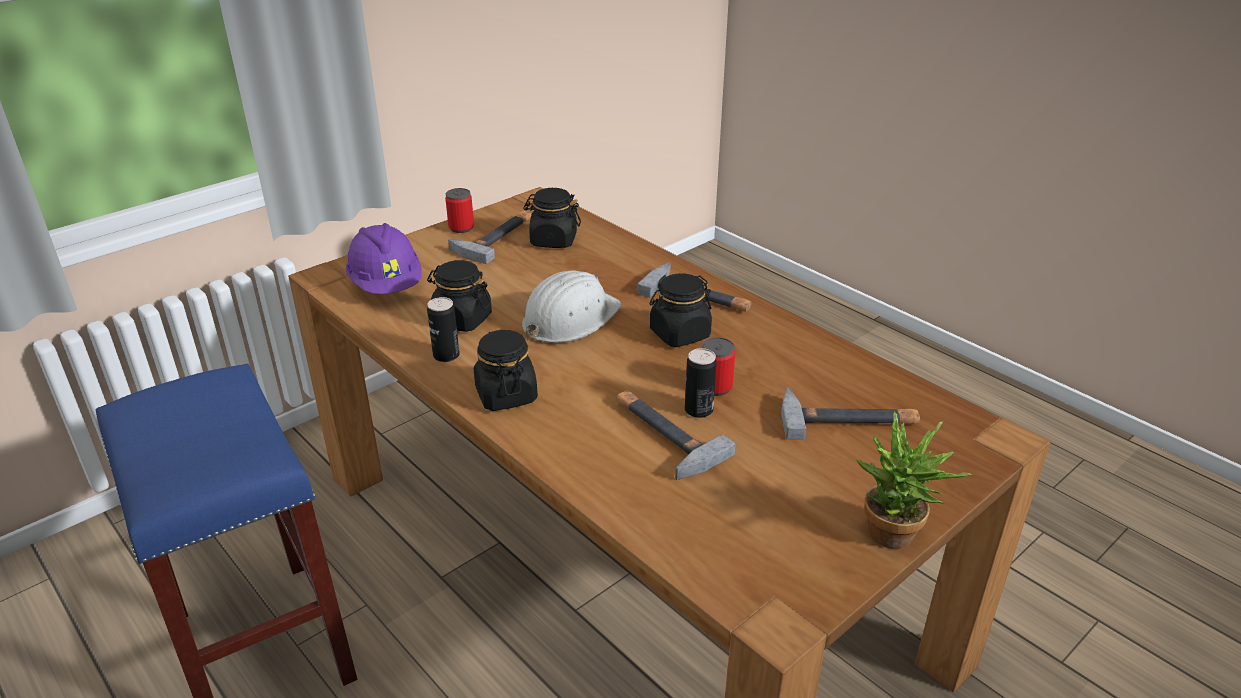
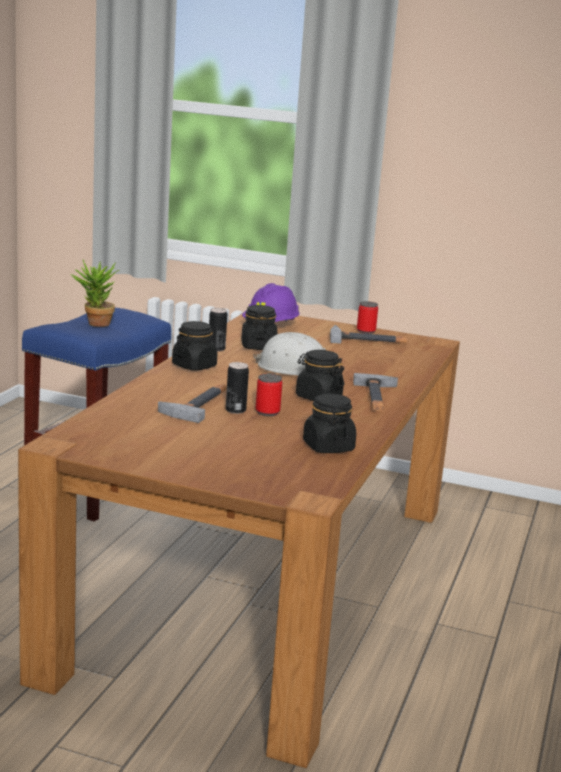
camera: 60 degrees right, 15 degrees down
black jar [523,188,581,248] -> black jar moved to [303,393,356,453]
hammer [781,387,920,440] -> none
potted plant [856,412,972,549] -> potted plant moved to [70,260,119,327]

